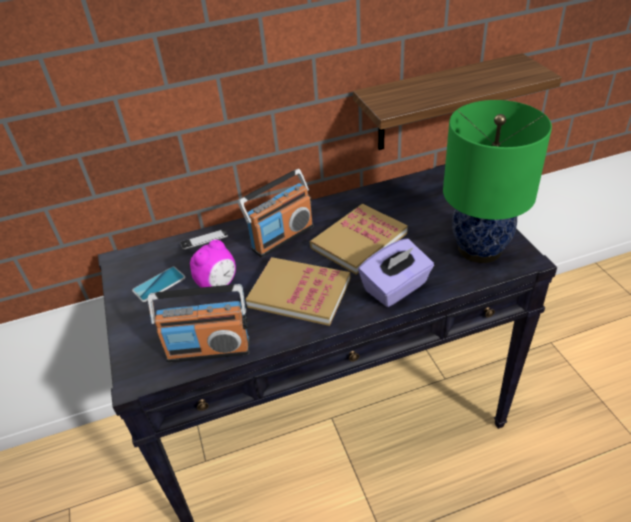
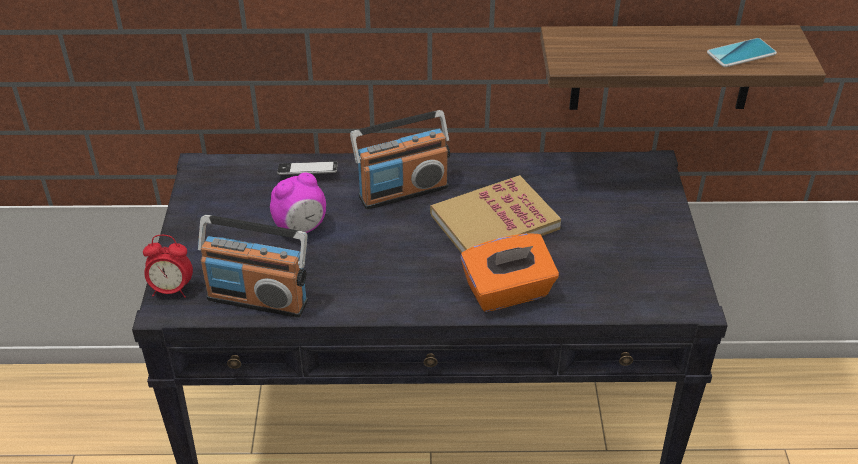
camera: 15 degrees right, 0 degrees up
phone [132,267,185,302] -> phone moved to [707,38,777,67]
book [246,257,350,326] -> none
purple tissue box [358,238,434,307] -> orange tissue box [461,233,559,312]
green table lamp [443,100,552,263] -> none
none -> alarm clock [143,235,193,298]

